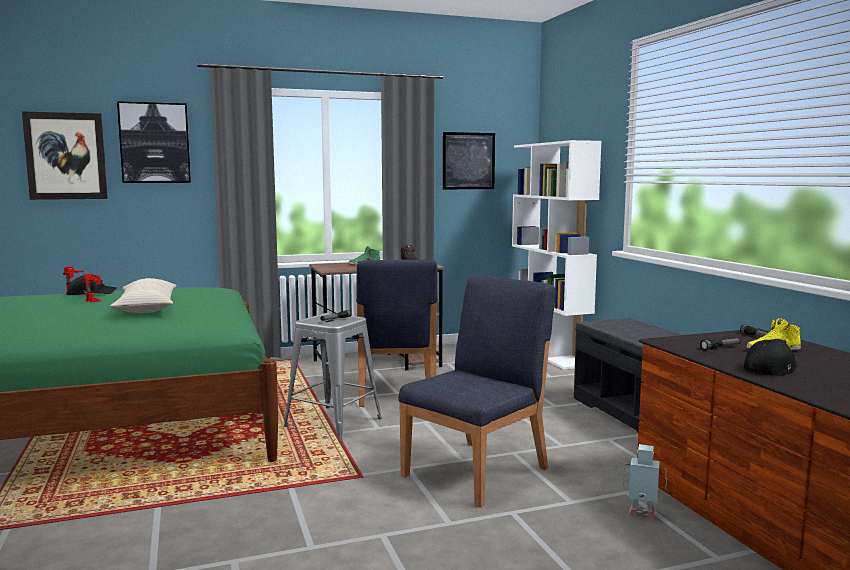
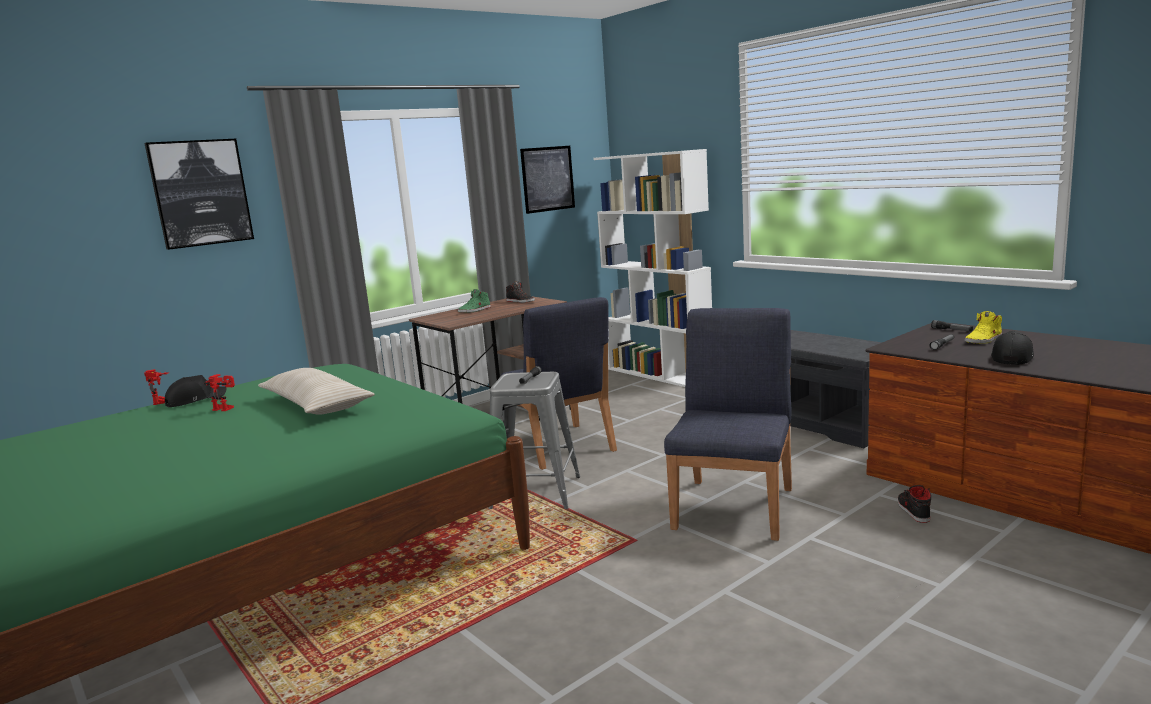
camera: 20 degrees left, 5 degrees up
picture [22,111,108,200] -> none
toy robot [623,444,667,518] -> black shoe [898,485,931,523]

